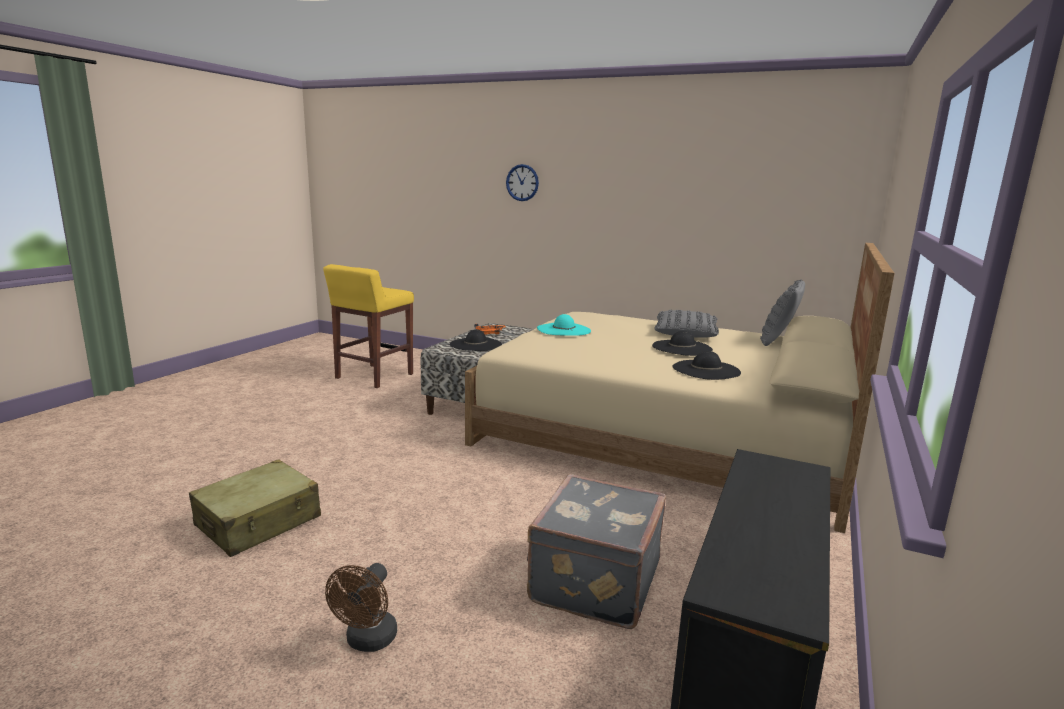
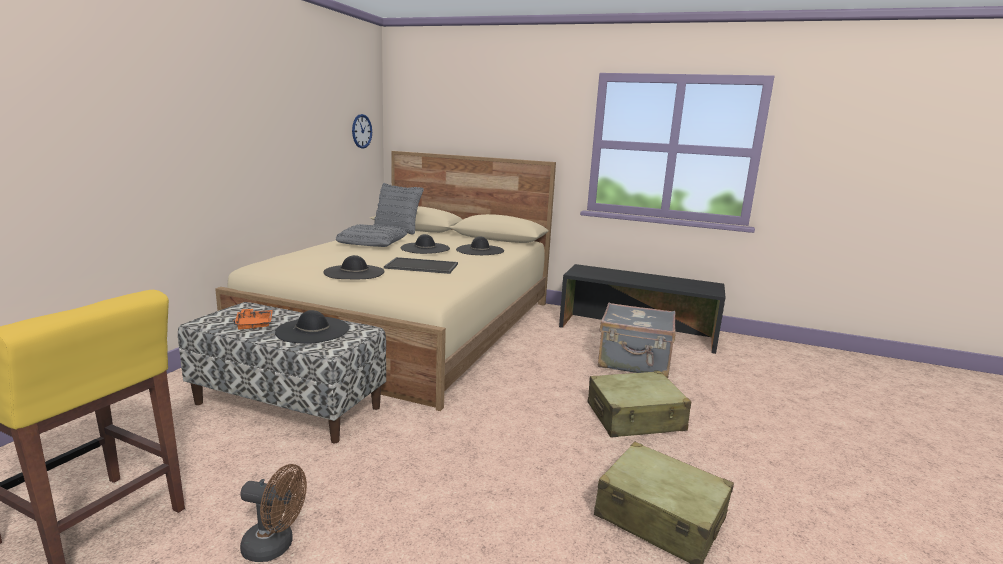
camera: 95 degrees left, 0 degrees up
brown fan [325,563,397,652] -> brown fan moved to [240,464,307,562]
wall clock [506,164,539,201] -> wall clock moved to [352,114,372,149]
turquoise hat [537,314,591,336] -> black hat [324,255,385,279]
none -> tray [384,257,458,274]
none -> beige suitcase [588,371,691,438]

